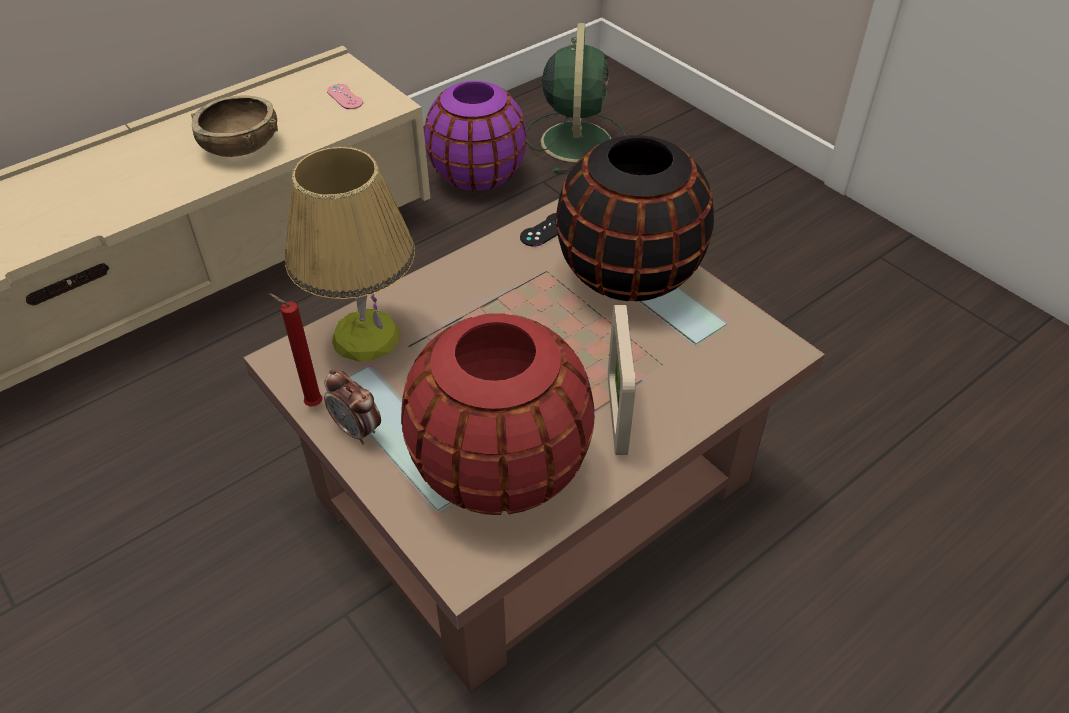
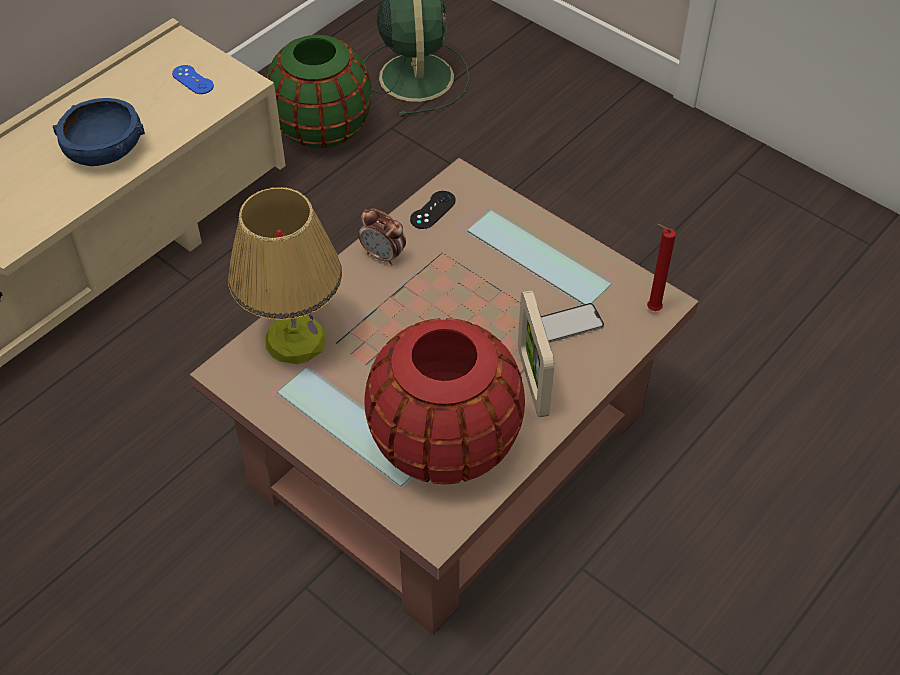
camera: 10 degrees left, 5 degrees up
brown bowl [191,96,278,157] -> blue bowl [53,98,145,166]
red candle [269,293,323,407] -> red candle moved to [647,224,676,311]
alarm clock [324,370,381,445] -> alarm clock moved to [358,208,406,266]
pink game controller [327,84,363,109] -> blue game controller [172,65,214,94]
purple vase [424,81,527,191] -> green vase [266,35,372,148]
black vase [556,135,714,301] -> none
none -> phone [541,303,604,343]

